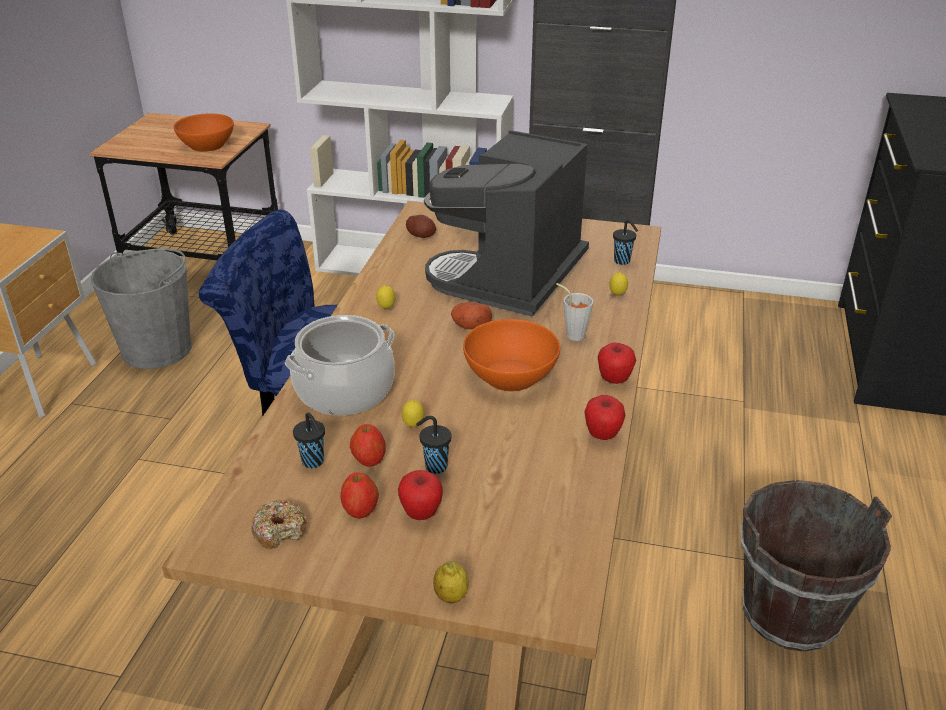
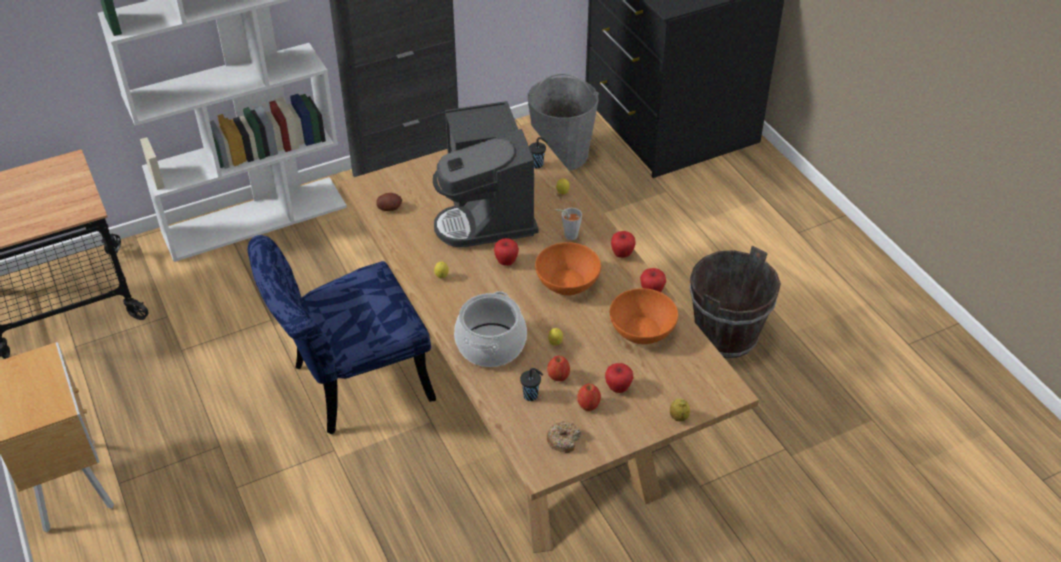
camera: 40 degrees left, 10 degrees up
grey bucket [91,248,192,369] -> grey bucket moved to [528,73,599,171]
orange bowl [174,113,234,152] -> orange bowl moved to [610,288,678,344]
black cup [416,416,452,474] -> none
potato [451,302,492,329] -> apple [494,238,519,266]

